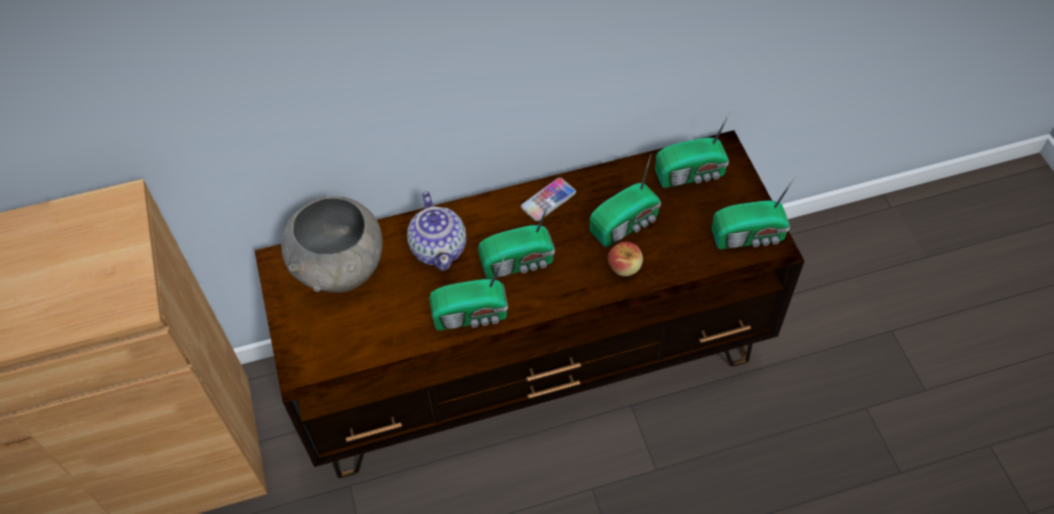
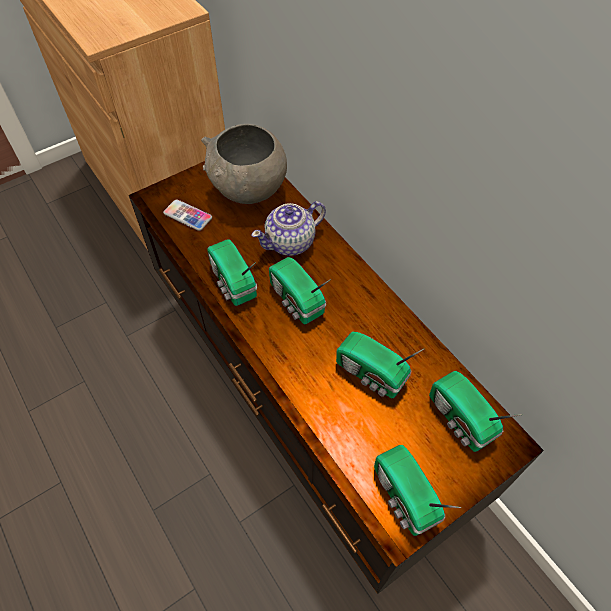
camera: 70 degrees right, 0 degrees up
phone [521,178,576,221] -> phone moved to [163,199,212,231]
apple [608,242,643,276] -> none

